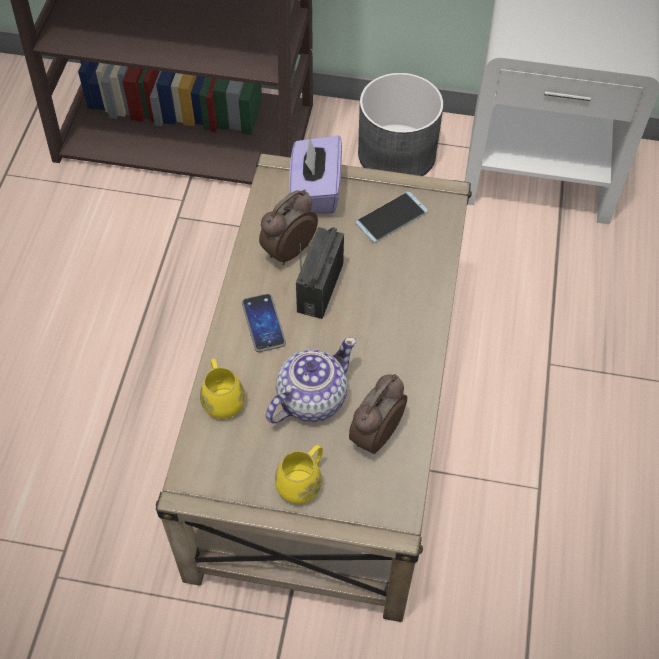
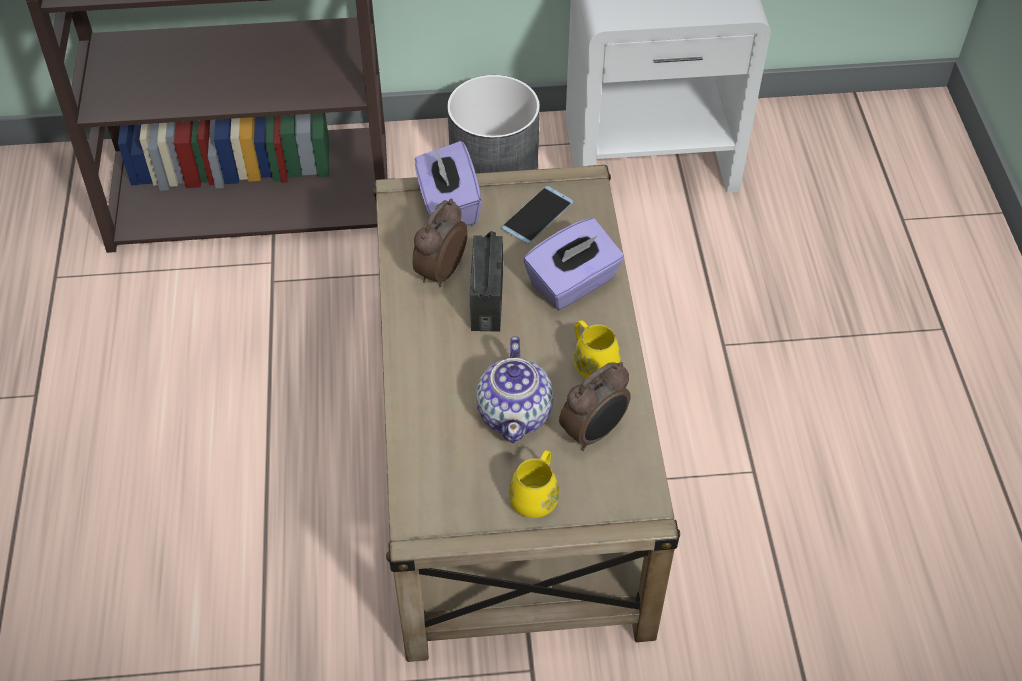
camera: 15 degrees left, 5 degrees down
yellow mug [200,359,245,419] -> yellow mug moved to [573,320,621,378]
phone [242,294,286,352] -> none
teapot [266,337,356,423] -> teapot turned 150 degrees clockwise [476,336,554,443]
alarm clock [349,374,407,454] -> alarm clock turned 150 degrees counterclockwise [559,362,630,451]
none -> purple tissue box [523,218,624,310]

